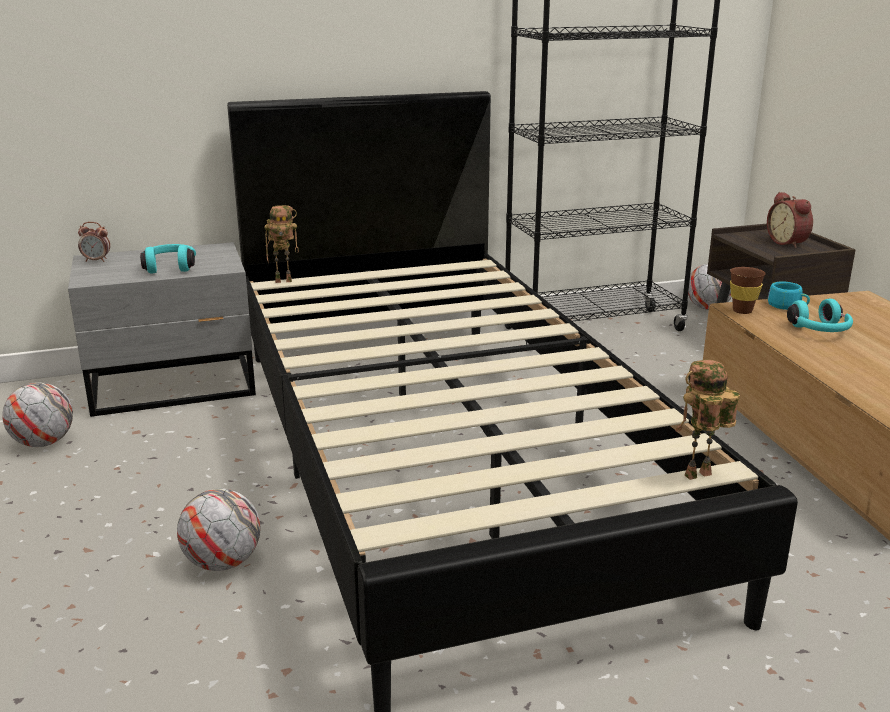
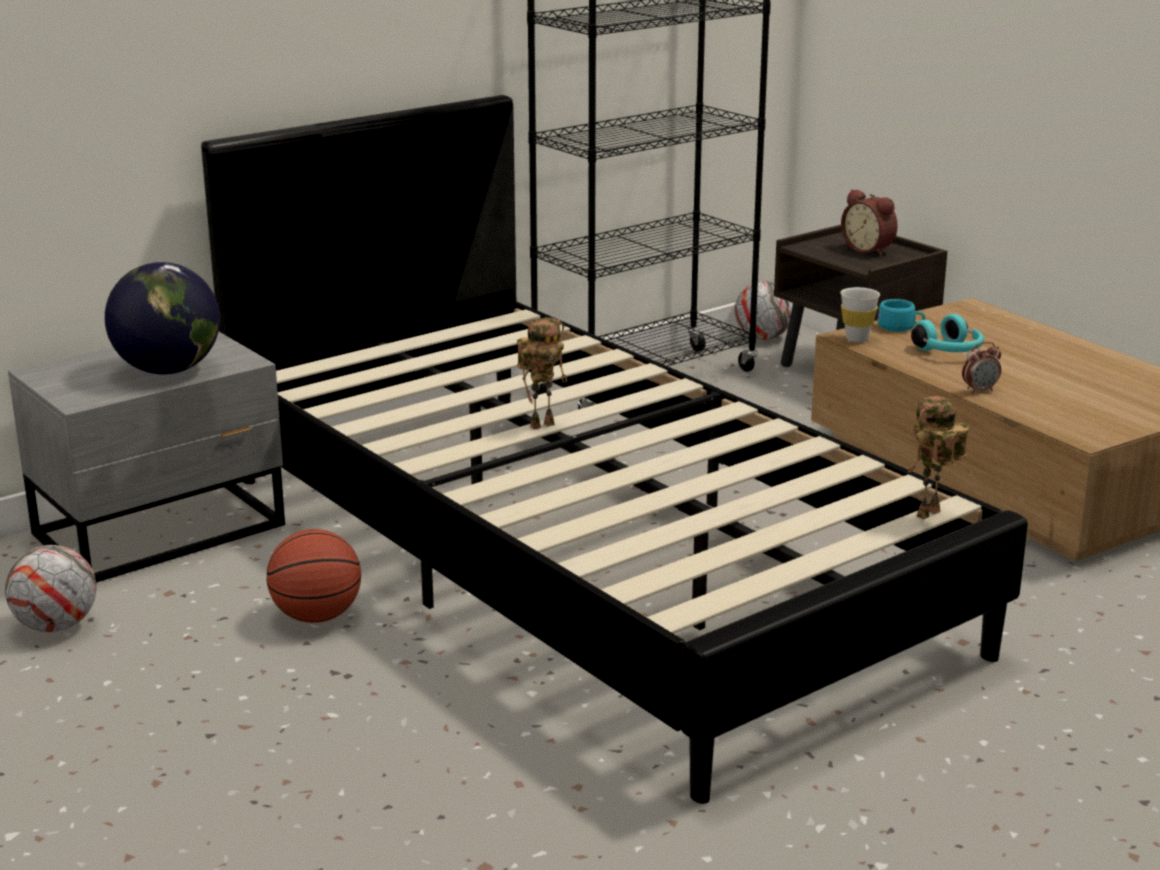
camera: 20 degrees left, 0 degrees up
alarm clock [78,222,110,262] -> alarm clock moved to [962,342,1001,394]
turquoise headphones [140,244,196,273] -> globe [105,262,220,374]
football [177,488,260,571] -> none
toy robot [265,205,299,283] -> toy robot moved to [517,317,567,430]
brown cup [730,267,766,314] -> white cup [840,287,880,342]
none -> basketball [267,529,361,623]

